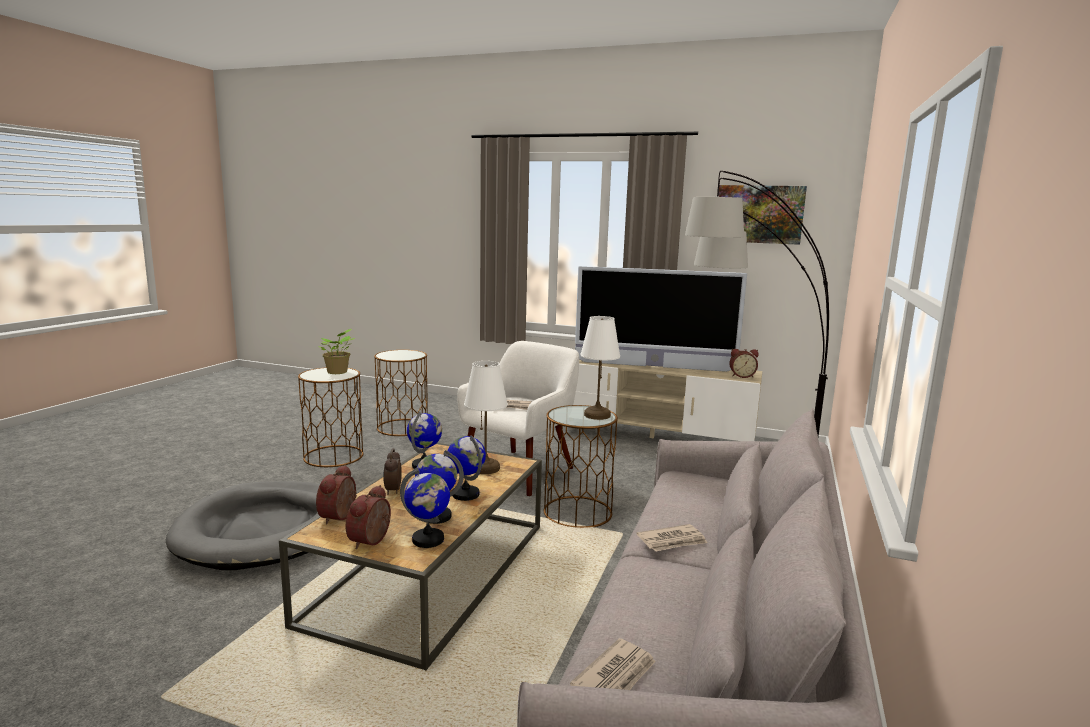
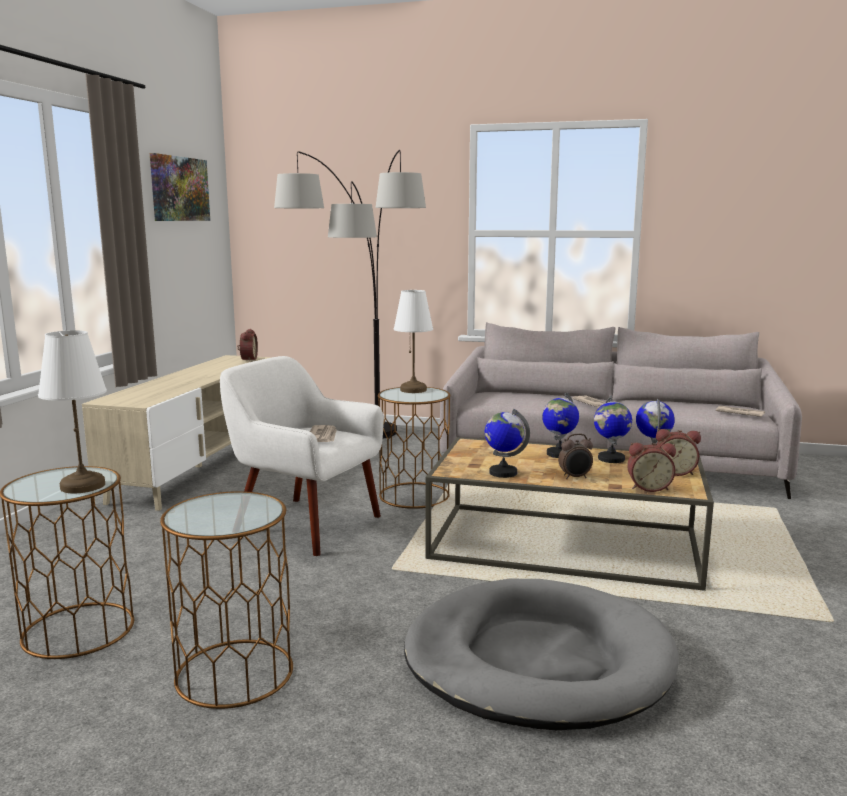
camera: 95 degrees left, 0 degrees up
potted plant [318,329,355,374] -> none
white table lamp [464,361,508,474] -> white table lamp moved to [38,330,107,494]
television [575,266,747,372] -> none

